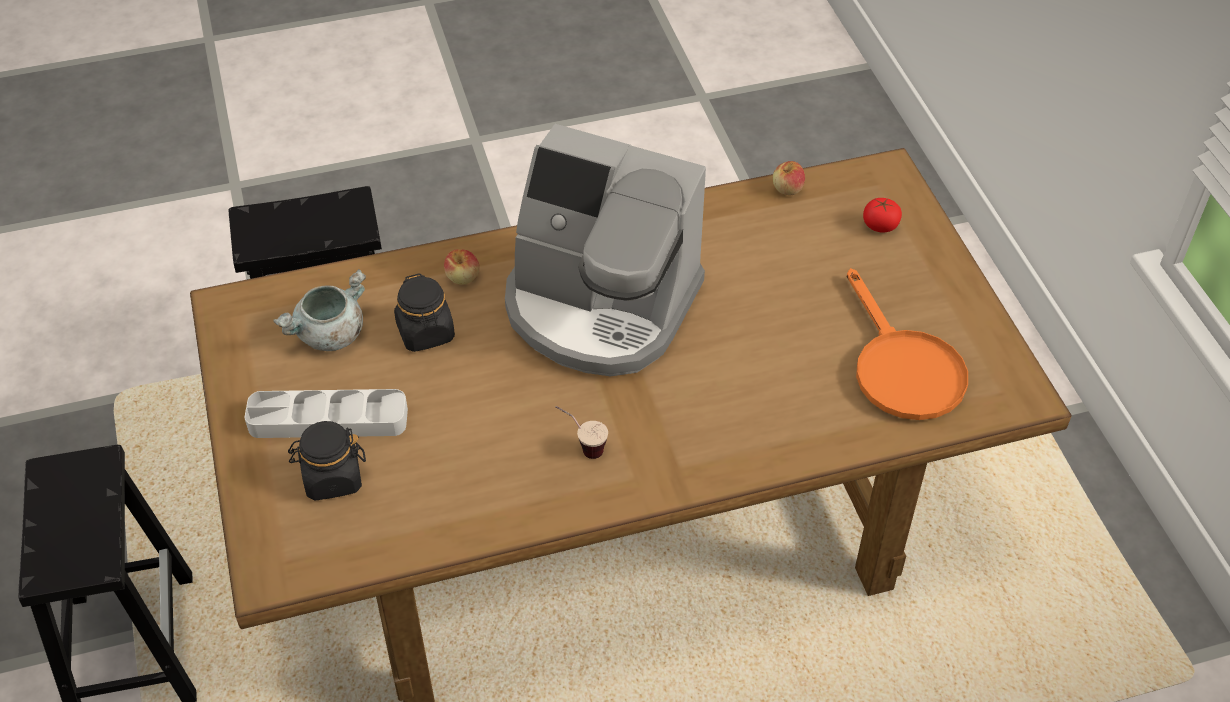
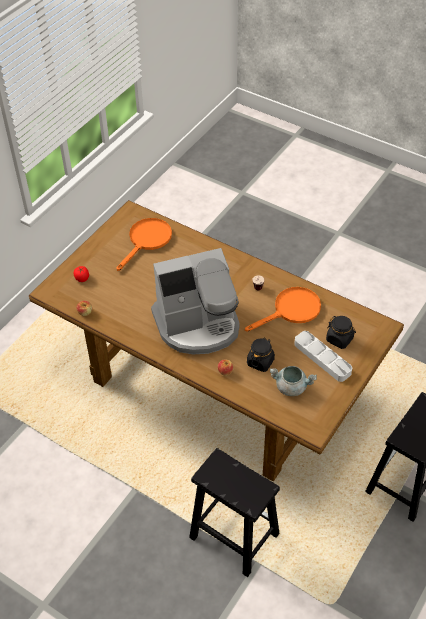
camera: 130 degrees left, 0 degrees up
coffee machine [505,124,706,376] -> coffee machine turned 90 degrees clockwise [151,248,240,355]
none -> orange frying pan [245,287,321,332]

